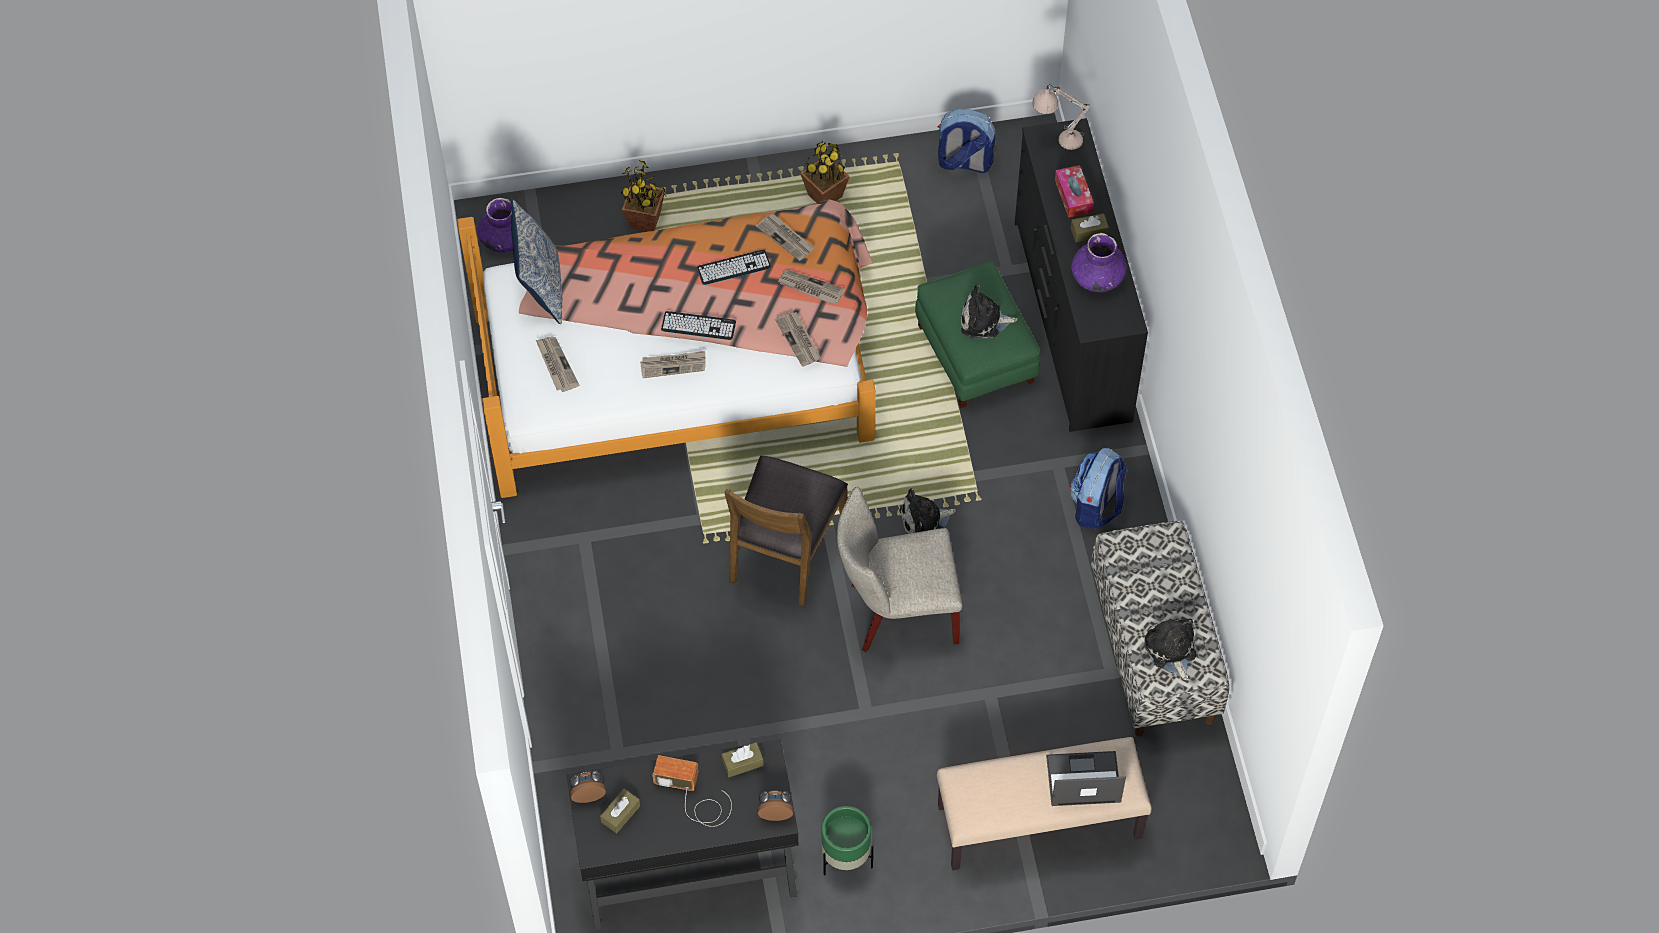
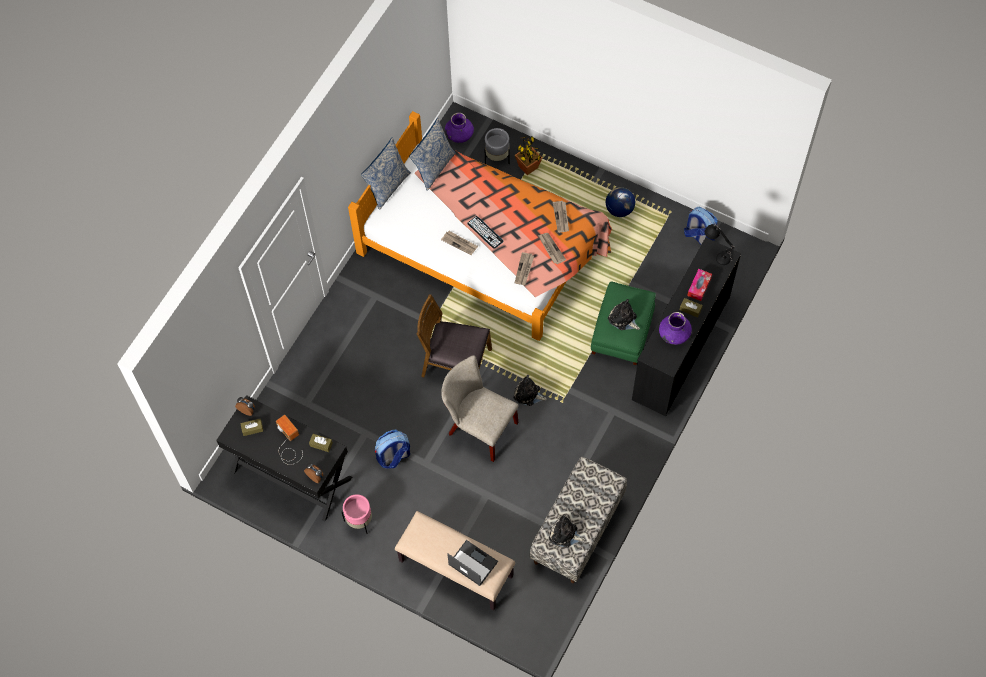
camera: 40 degrees right, 5 degrees up
newspaper [536,336,580,392] -> none
keyboard [697,250,771,285] -> none
brown chair [725,455,848,607] -> brown chair turned 45 degrees clockwise [417,294,492,377]
potted plant [800,141,850,203] -> globe [606,187,635,217]
green planter [821,806,873,876] -> pink planter [341,494,372,534]
beige table lamp [1032,84,1090,150] -> black table lamp [705,224,735,265]
backpack [1070,448,1127,529] -> backpack moved to [375,430,410,469]
plush toy [1144,618,1197,681] -> plush toy turned 90 degrees counterclockwise [549,514,585,548]
none -> pillow [361,137,411,210]
none -> grey planter [485,128,510,164]

